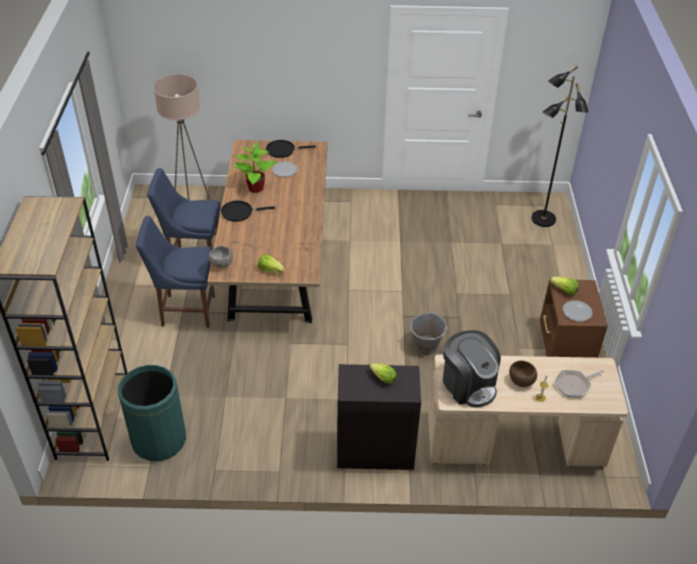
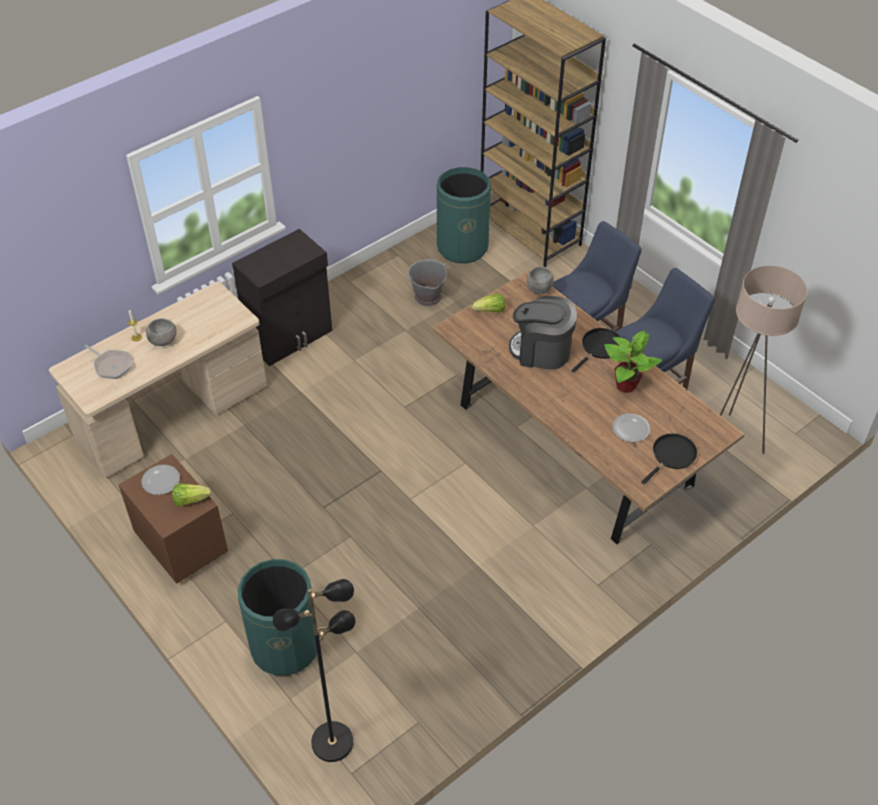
camera: 140 degrees right, 5 degrees up
lettuce [370,363,397,384] -> none
grey bucket [409,312,448,355] -> grey bucket moved to [407,259,447,306]
coffee machine [443,330,501,407] -> coffee machine moved to [509,296,577,370]
brown bowl [509,361,537,387] -> grey bowl [146,318,177,346]
frying pan [555,370,604,398] -> frying pan turned 105 degrees clockwise [84,345,132,379]
none -> green trash can [238,559,317,676]

